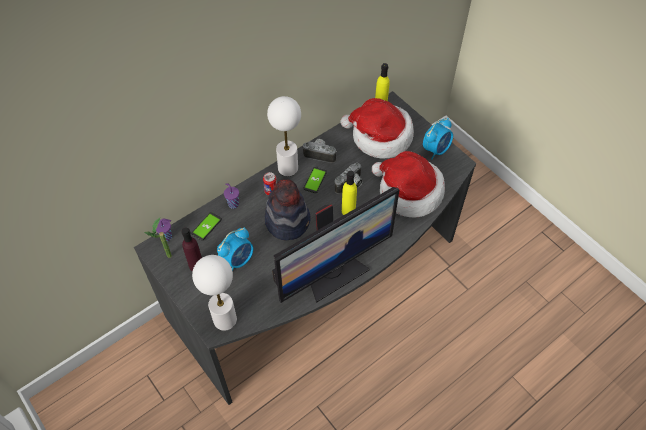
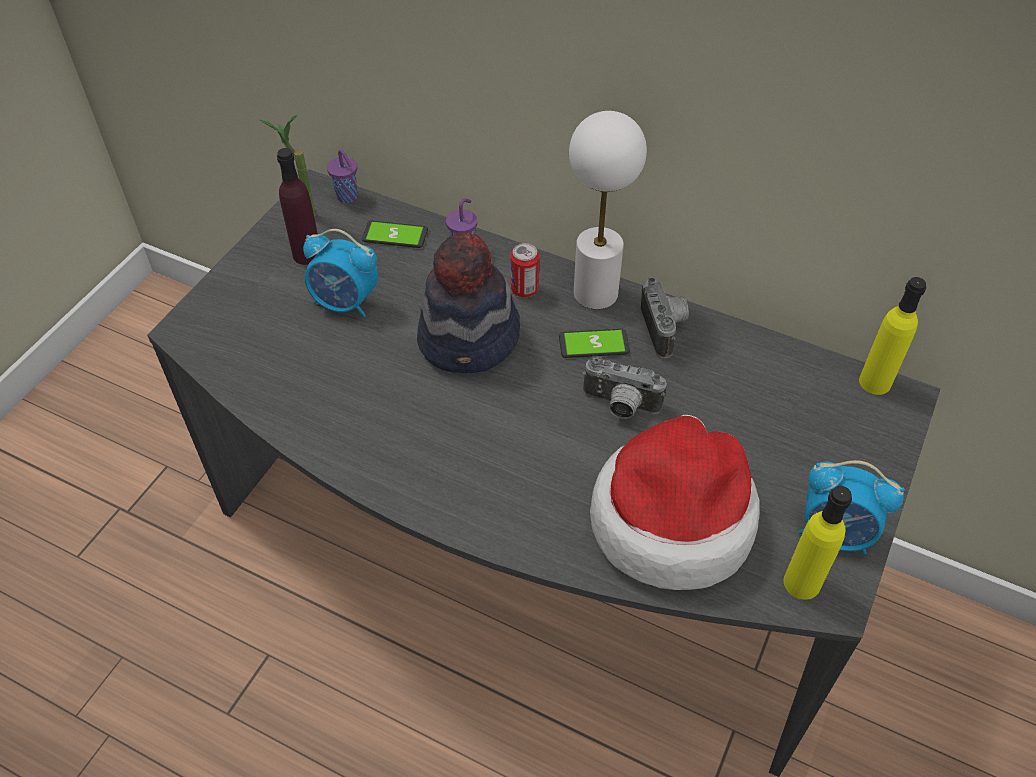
camera: 65 degrees right, 5 degrees down
white table lamp [192,255,237,331] -> none
monitor [272,187,399,303] -> none
hat [340,98,414,159] -> none
yellow bottle [342,170,357,215] -> yellow bottle moved to [784,486,852,600]

